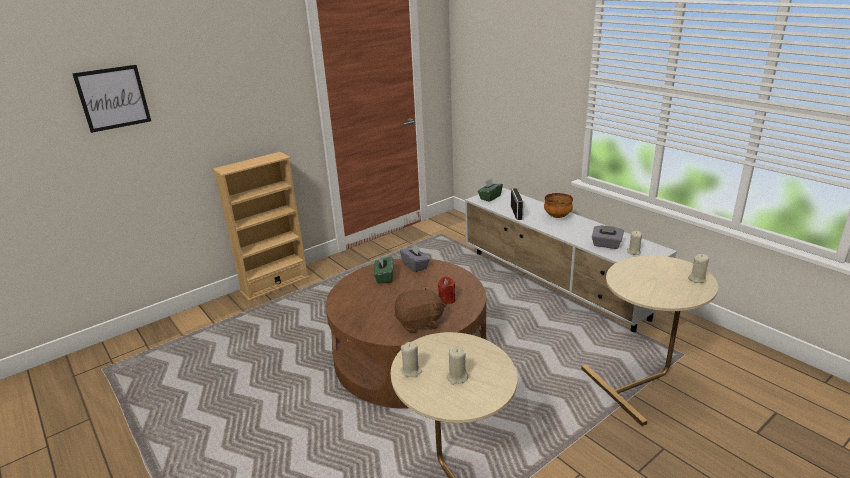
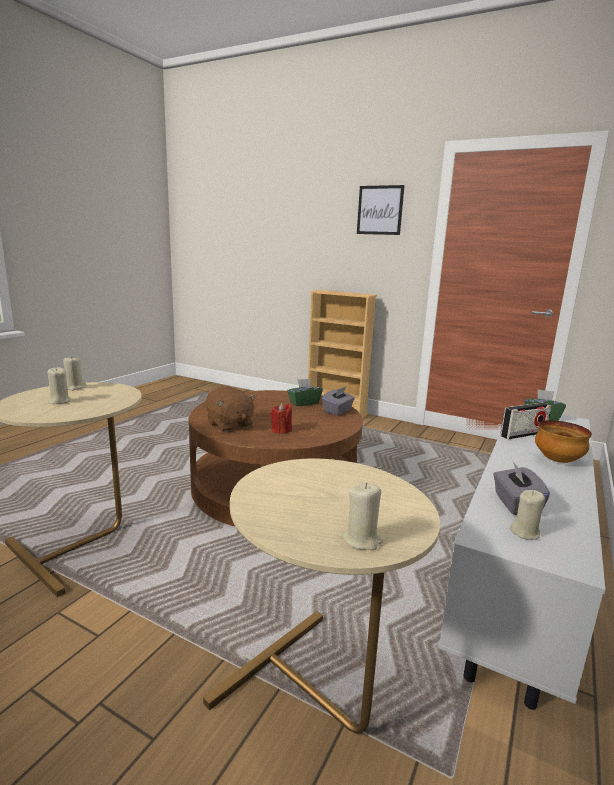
camera: 65 degrees right, 10 degrees down
picture [72,65,151,133] -> picture moved to [357,185,405,235]

